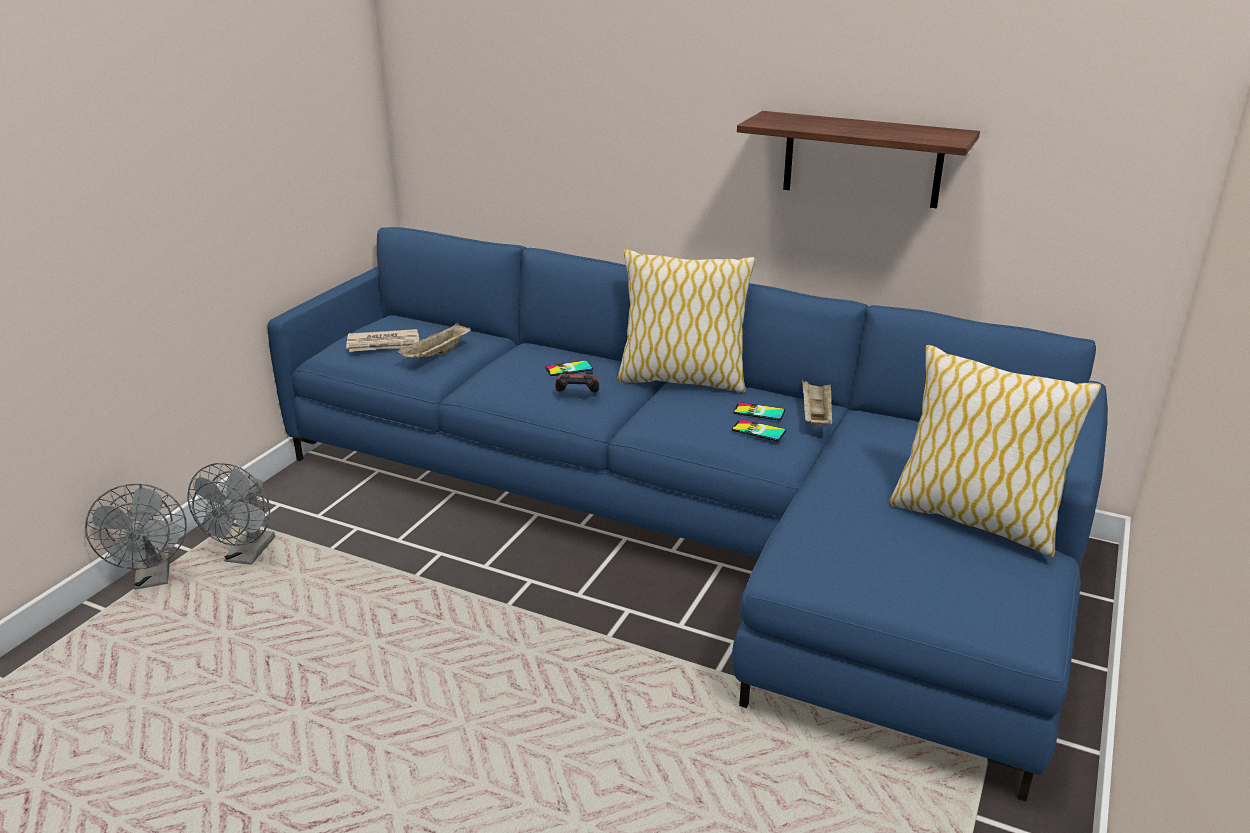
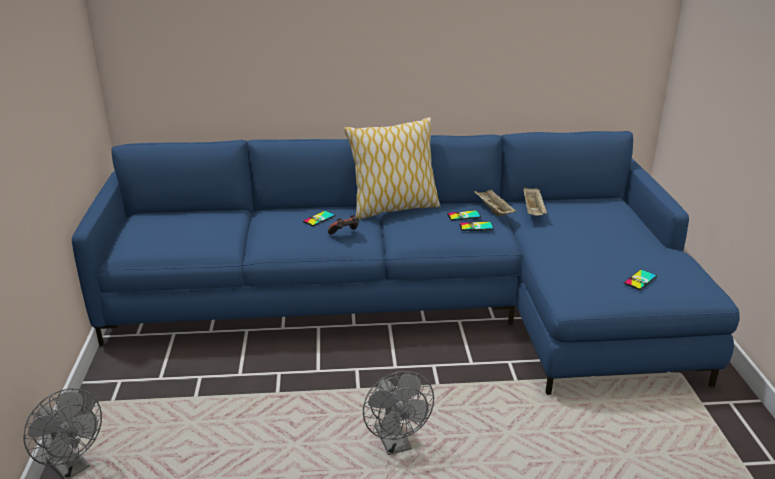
camera: 30 degrees left, 0 degrees up
grey fan [187,463,275,565] -> grey fan moved to [363,371,434,455]
newspaper [346,329,419,352] -> none
beige tray [397,323,471,358] -> beige tray moved to [523,187,547,216]
shelf [737,111,980,208] -> none
pillow [889,345,1101,557] -> none
none -> phone [624,270,657,290]

